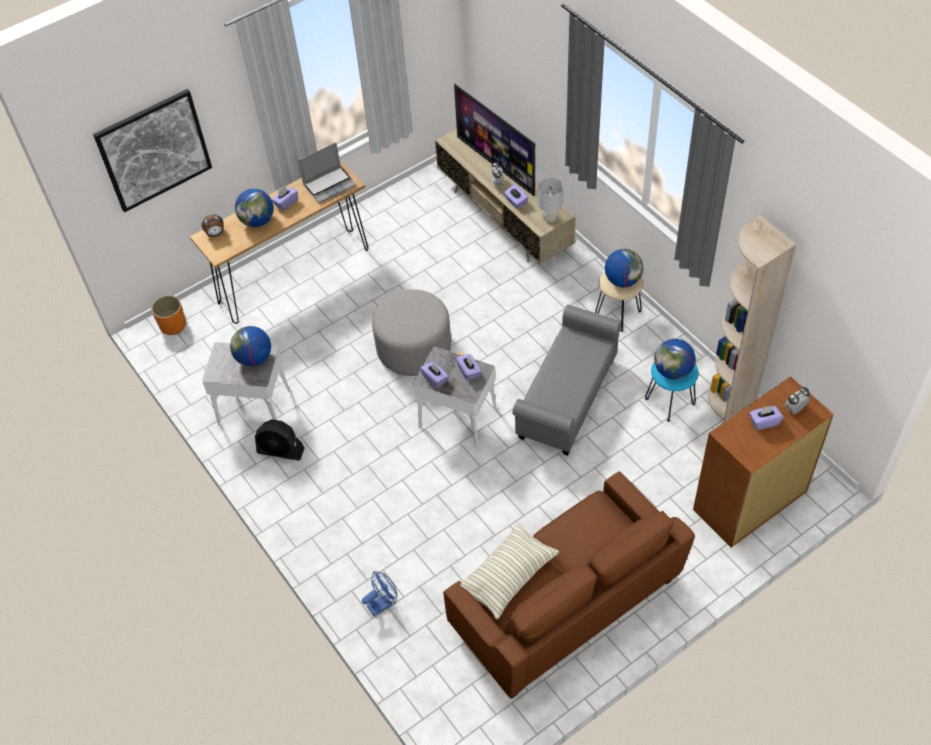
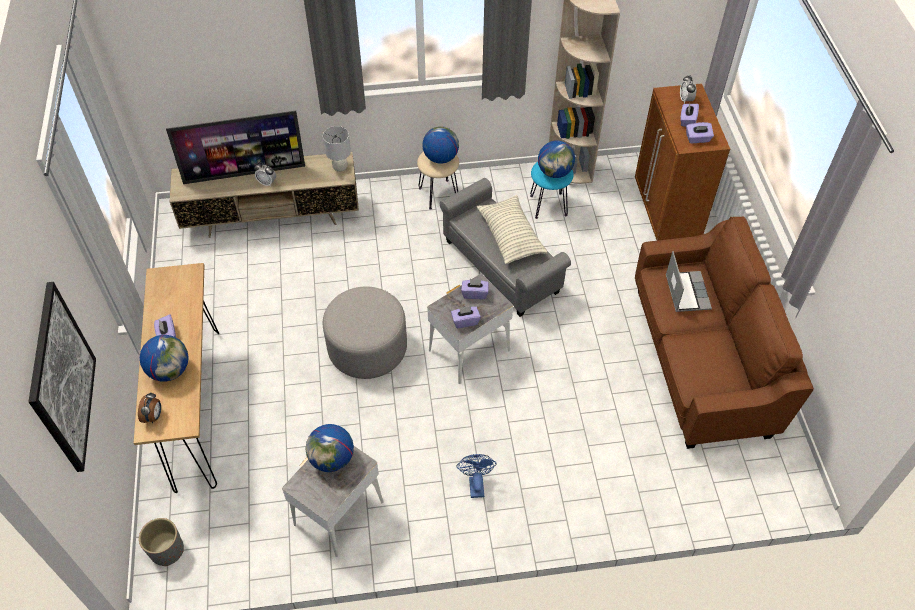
camera: 65 degrees left, 0 degrees up
orange planter [151,295,186,335] -> grey planter [139,518,184,566]
black fan [255,419,304,461] -> none
laptop [298,142,356,203] -> laptop moved to [666,251,712,312]
blue fan [362,571,397,616] -> blue fan moved to [456,454,497,498]
pillow [460,522,559,619] -> pillow moved to [476,195,548,264]
purple tissue box [504,184,528,209] -> purple tissue box moved to [686,122,714,143]

